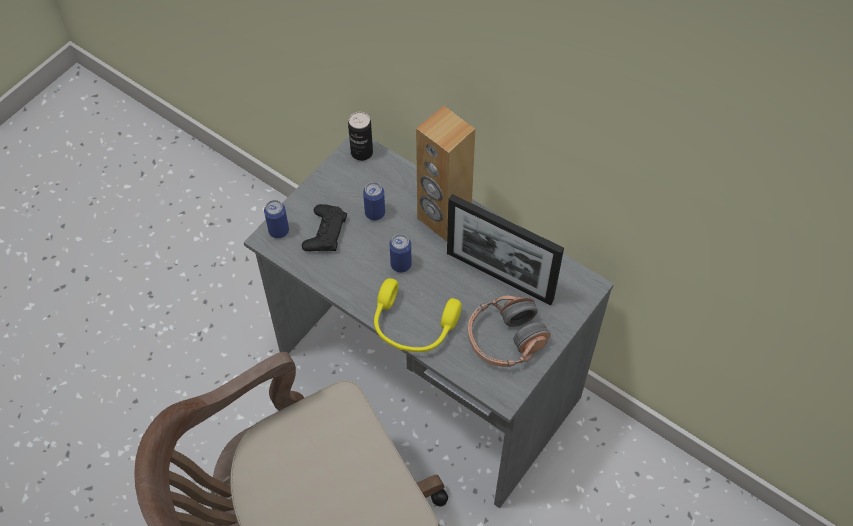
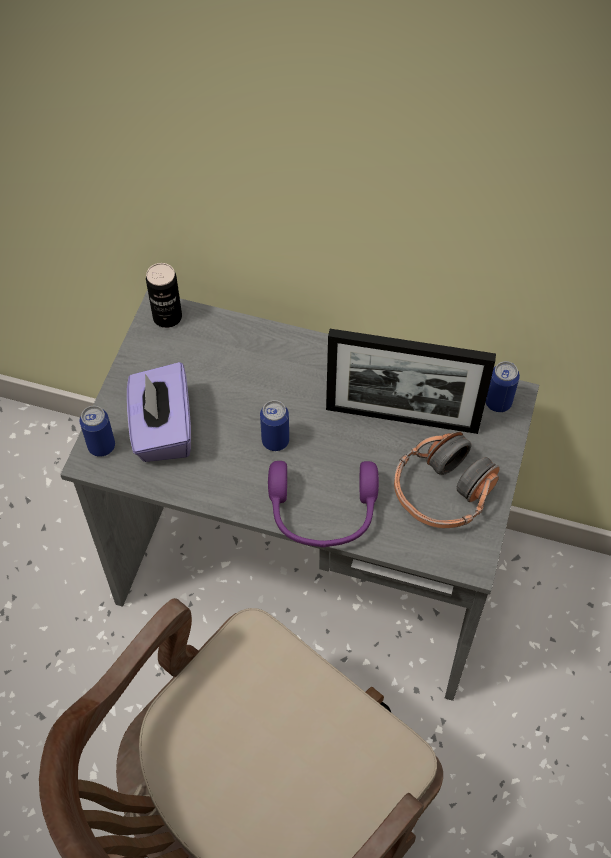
camera: 20 degrees left, 0 degrees up
black game controller [302,204,347,252] -> purple tissue box [127,362,191,462]
can [363,182,385,220] -> can moved to [486,361,520,412]
yellow headphones [374,278,462,352] -> purple headphones [268,461,379,547]
brown speaker [416,106,475,241] -> none

